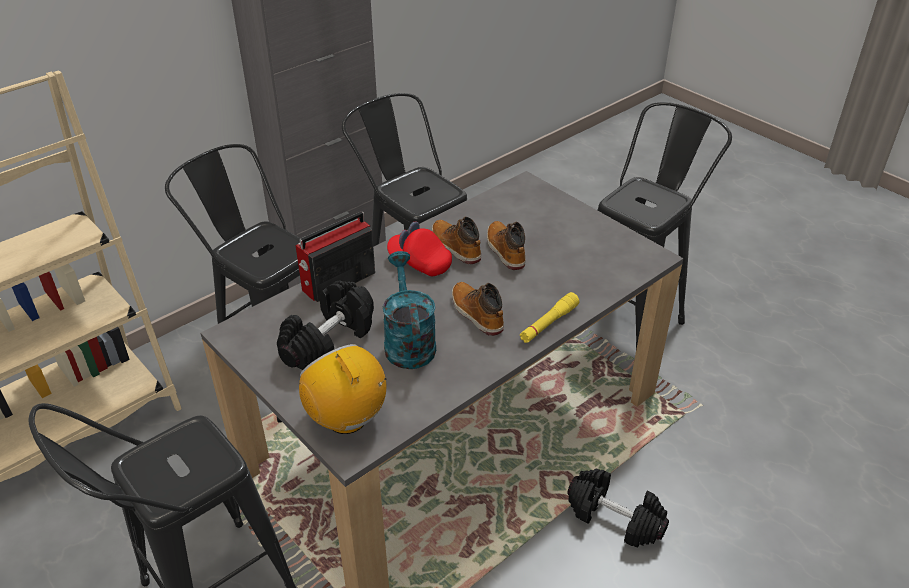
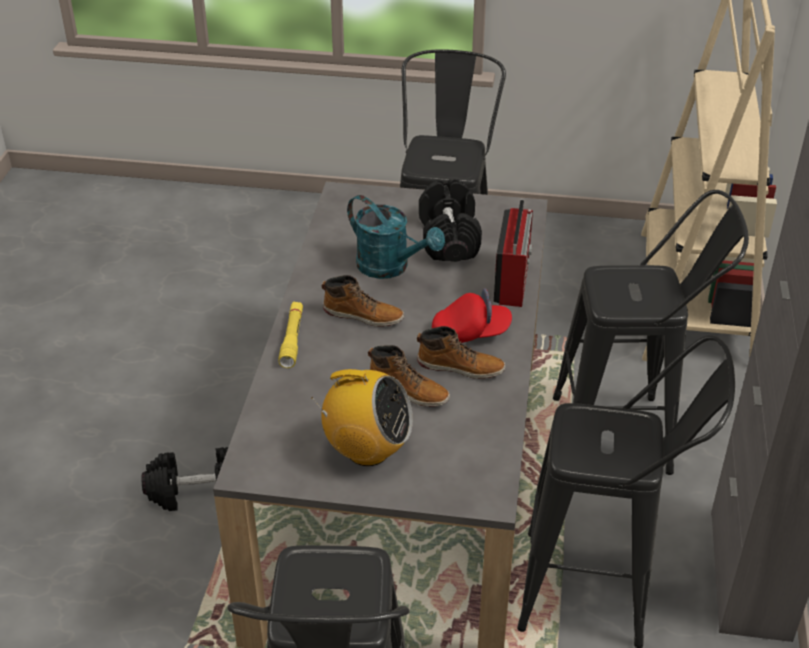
camera: 140 degrees right, 0 degrees up
radio [299,344,387,434] -> radio moved to [311,369,413,466]

